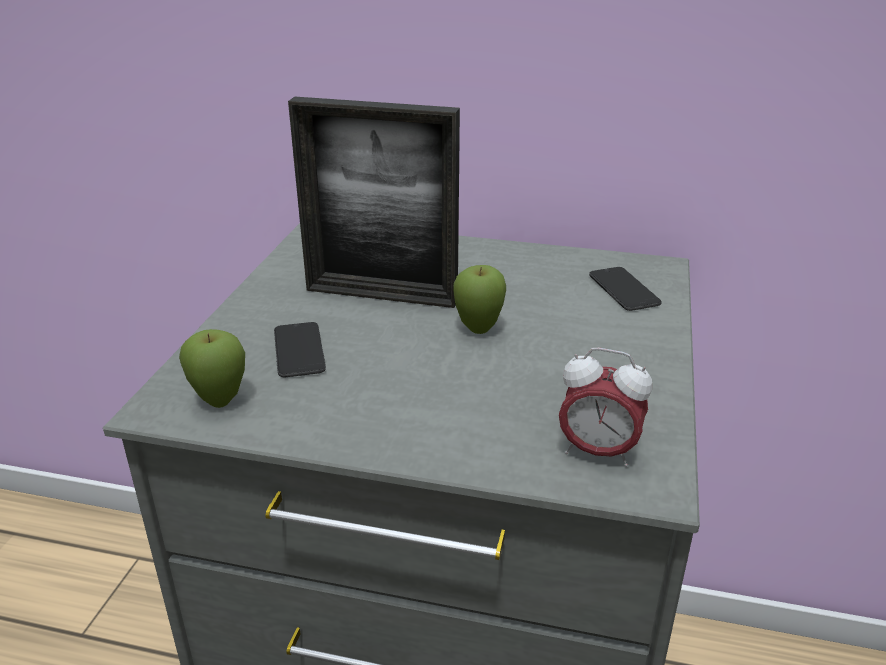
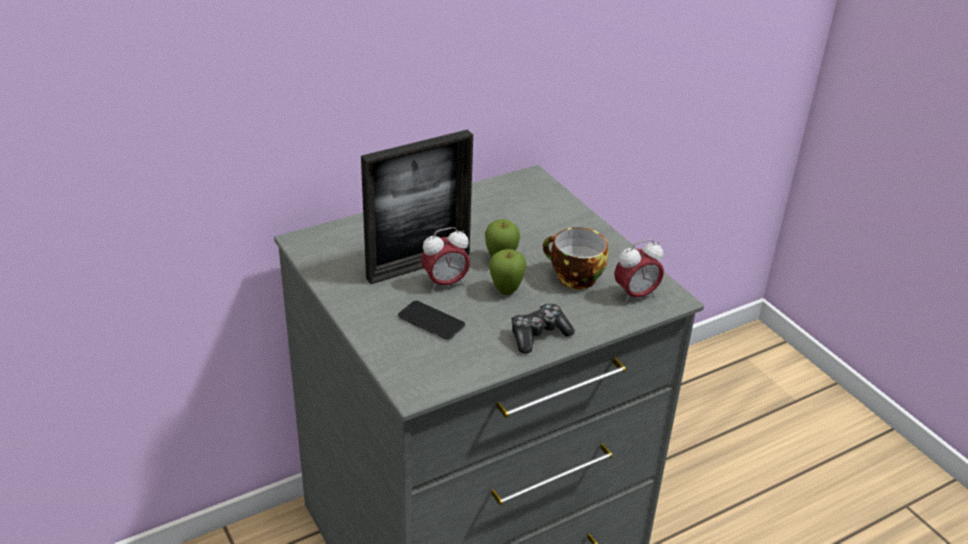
camera: 45 degrees left, 5 degrees up
apple [179,329,245,408] -> apple moved to [489,249,527,295]
phone [589,267,662,311] -> none
none -> alarm clock [421,227,470,291]
none -> game controller [512,303,575,354]
none -> cup [543,227,608,289]

